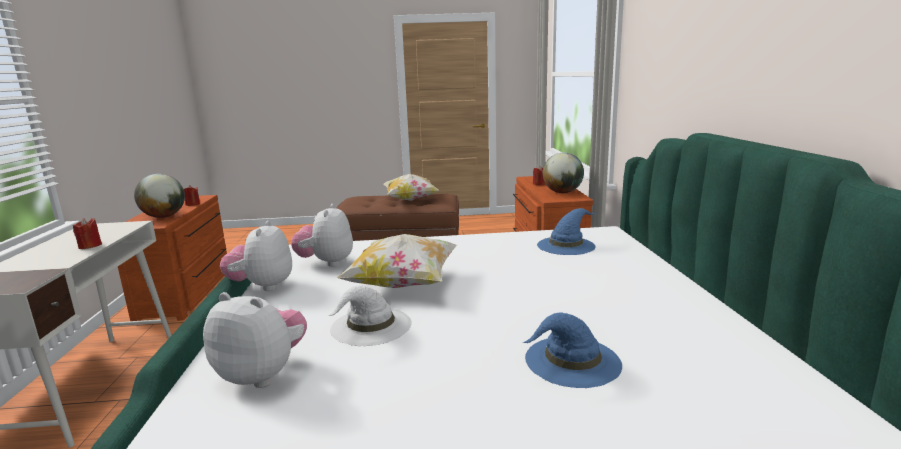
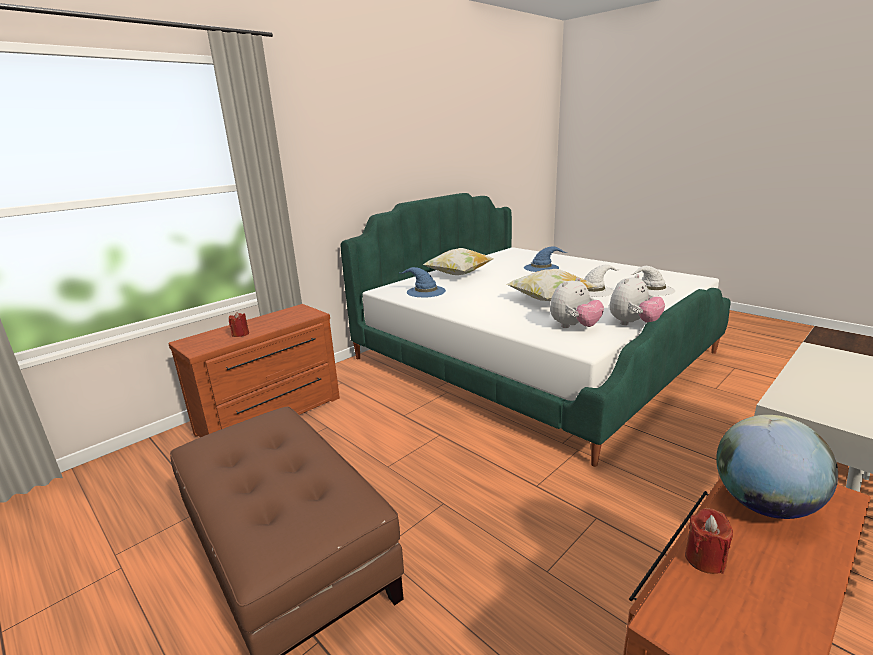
camera: 130 degrees left, 5 degrees up
red candle [73,218,102,249] -> none
plush toy [203,292,307,388] -> white hat [630,266,675,296]
pillow [383,174,440,201] -> pillow moved to [423,248,493,275]
globe [543,152,584,193] -> none

